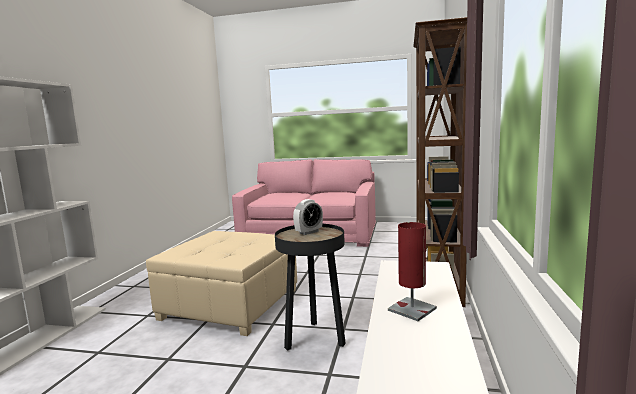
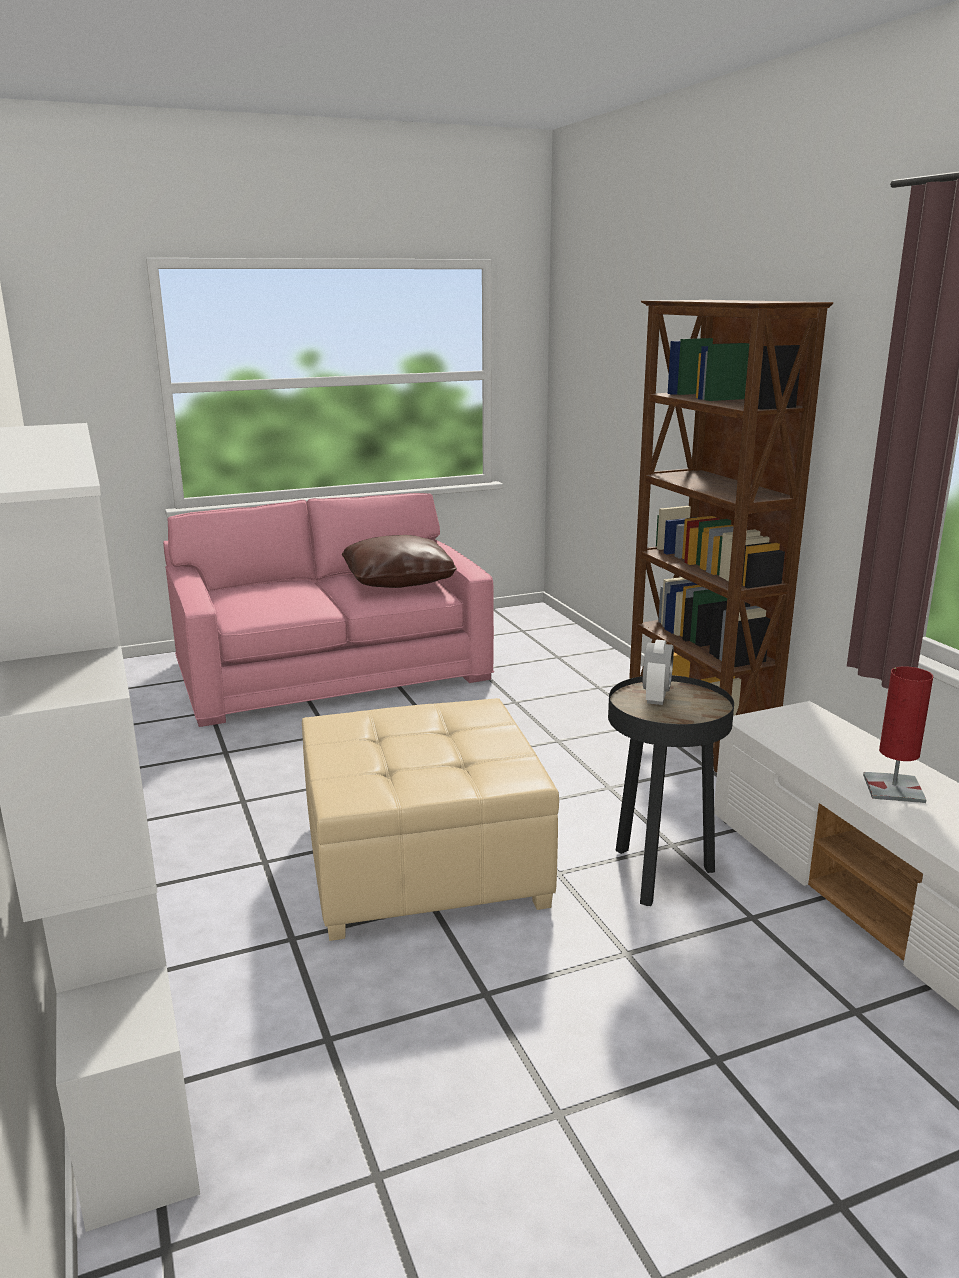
camera: 35 degrees left, 10 degrees up
none -> brown pillow [342,535,457,588]

